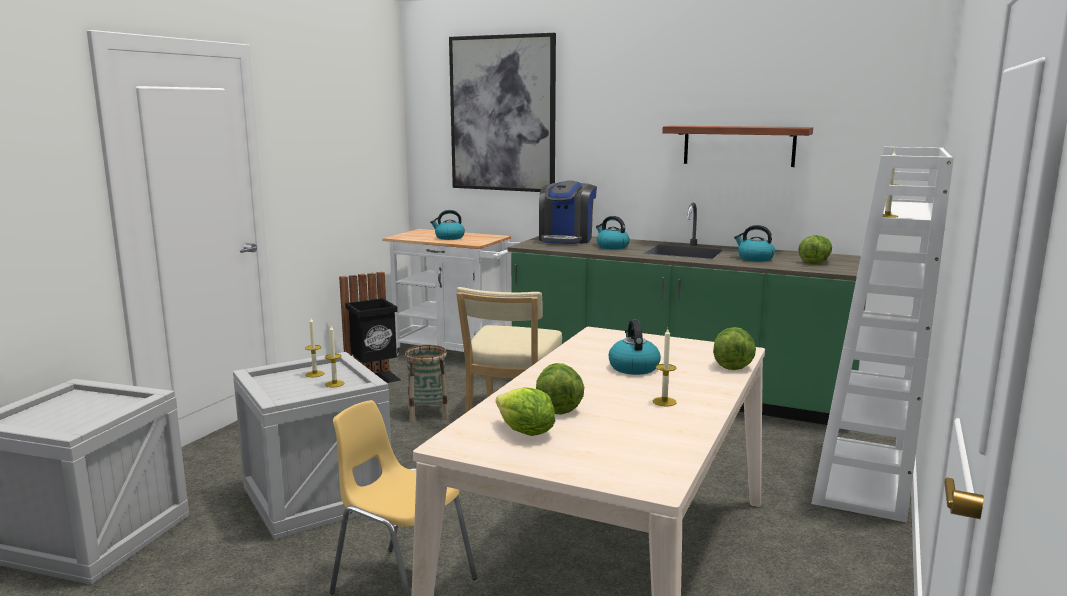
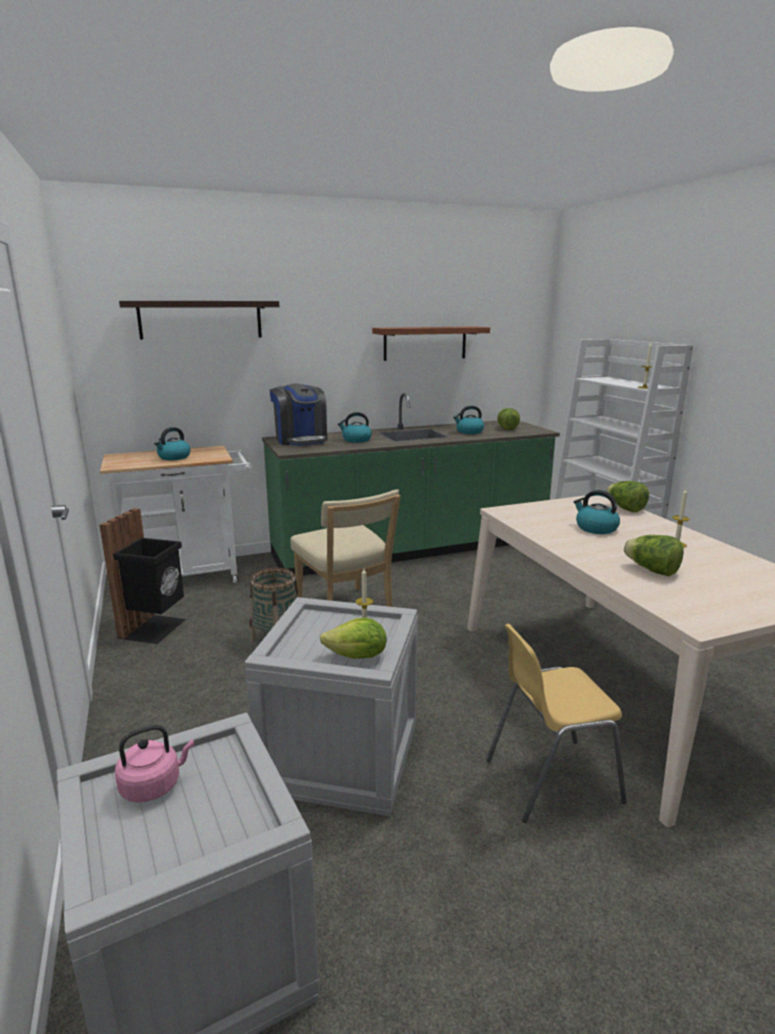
camera: 45 degrees left, 5 degrees up
candle [305,318,324,377] -> none
picture [449,33,556,192] -> shelf [119,301,279,340]
lettuce [496,387,555,436] -> lettuce moved to [320,618,386,659]
none -> pink kettle [115,725,194,803]

